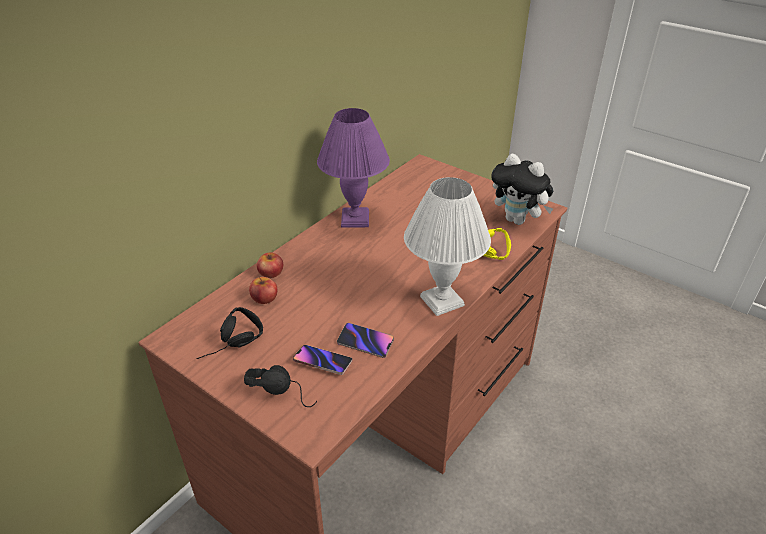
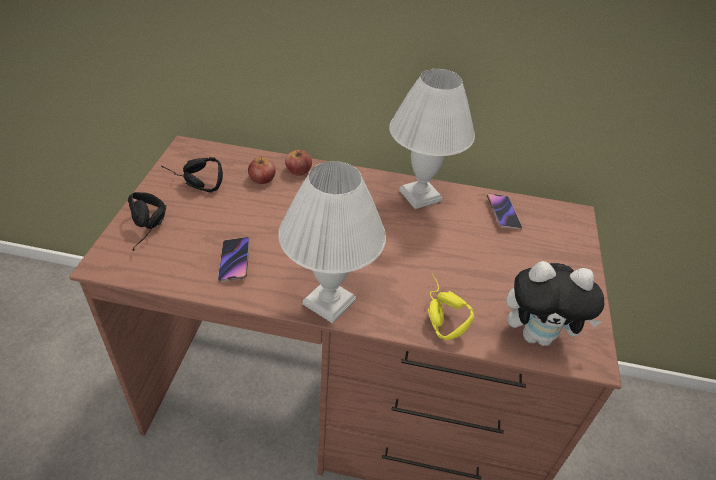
camera: 60 degrees right, 5 degrees up
phone [293,345,353,375] -> phone moved to [487,193,522,230]
purple table lamp [317,108,390,227] -> white table lamp [389,69,475,209]
plush toy [491,153,553,225] -> plush toy turned 90 degrees counterclockwise [506,261,604,346]

